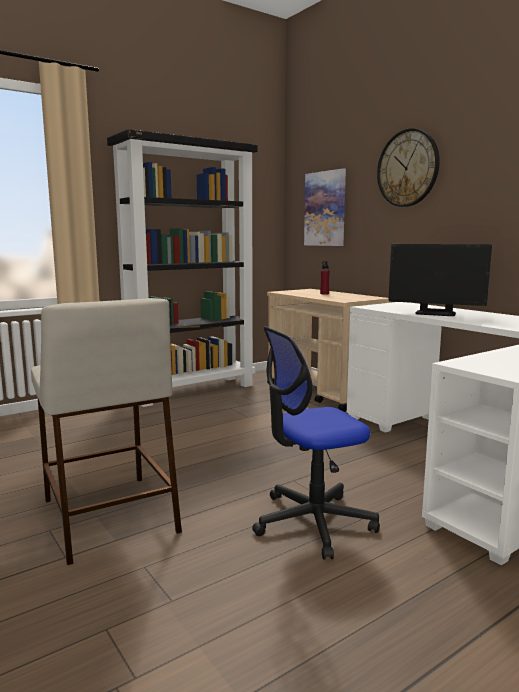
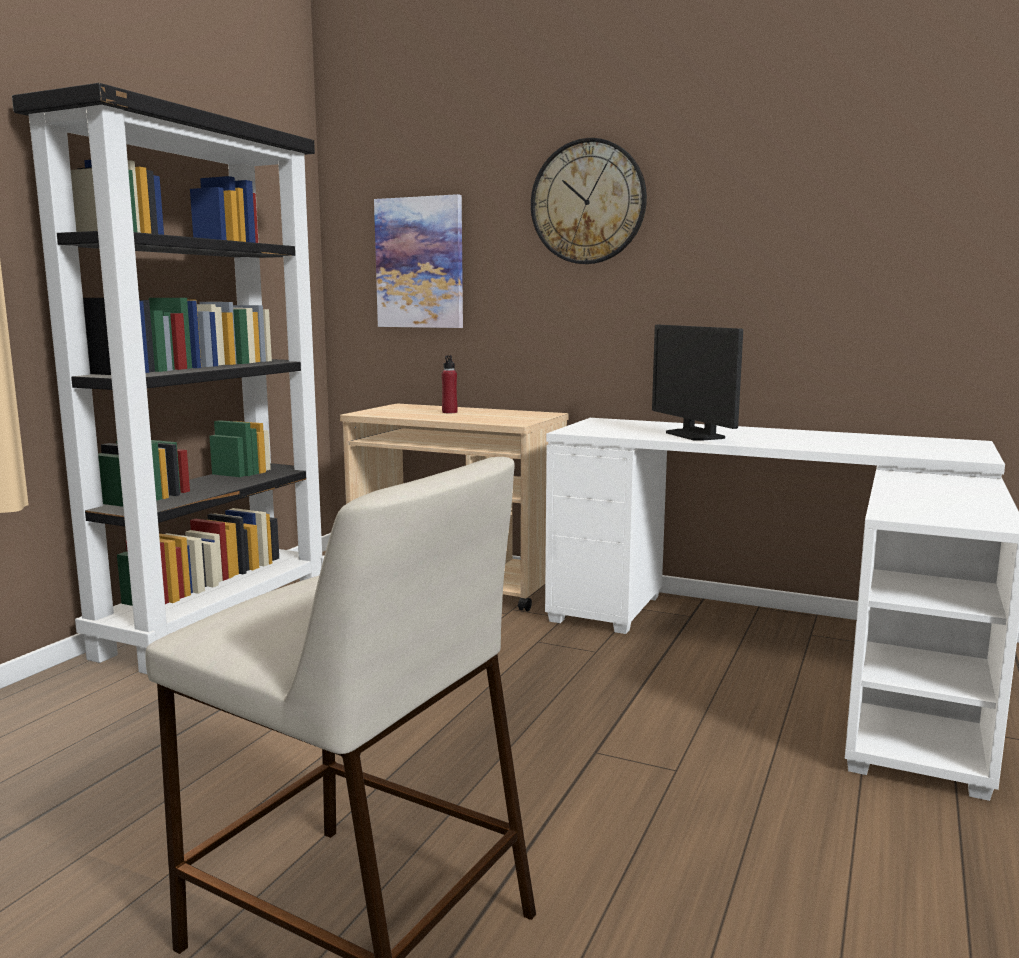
camera: 30 degrees left, 0 degrees up
office chair [252,326,380,559] -> none
monitor [389,244,492,316] -> monitor turned 75 degrees clockwise [652,325,743,441]

